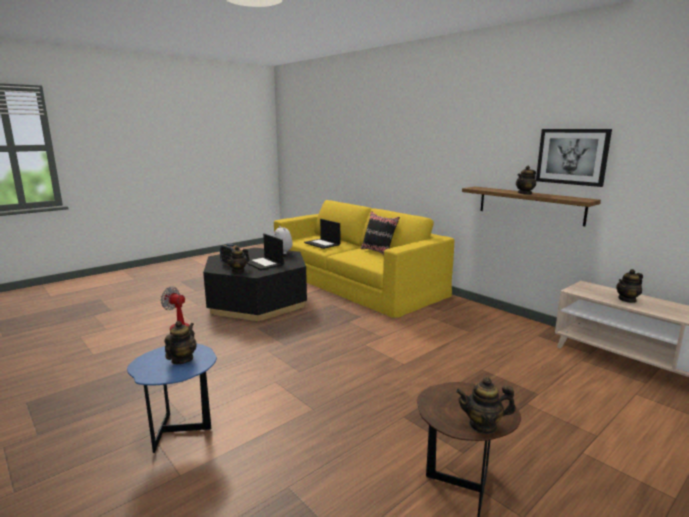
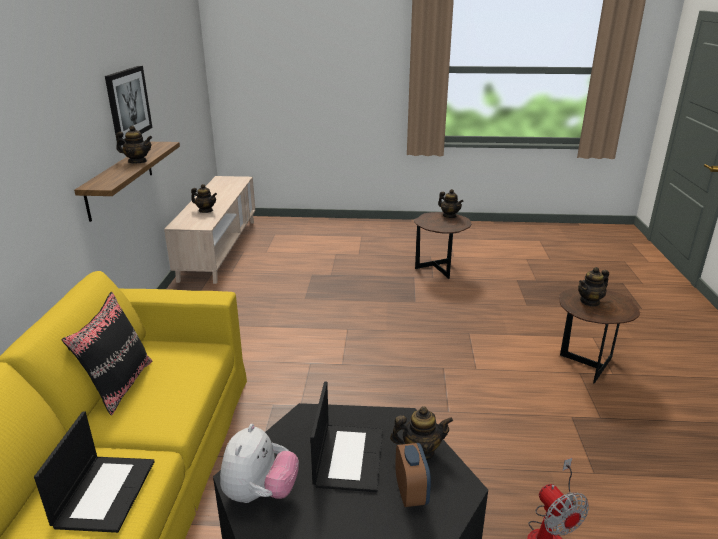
camera: 135 degrees left, 10 degrees up
blue side table [127,343,217,453] -> brown side table [559,288,640,384]

